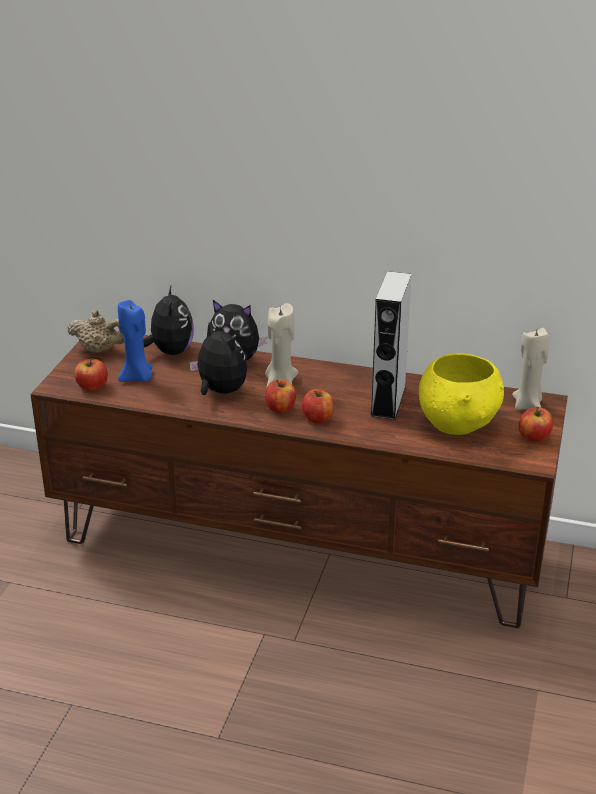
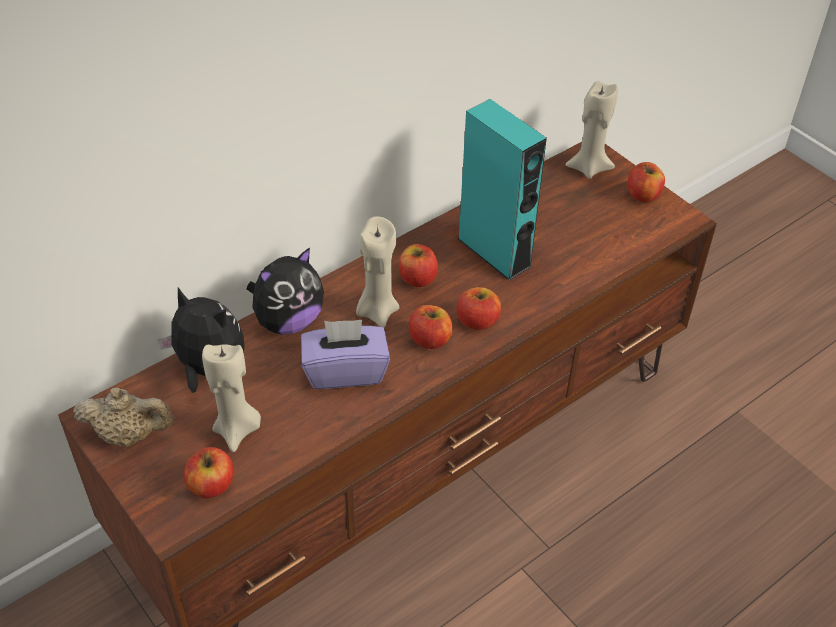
camera: 55 degrees left, 15 degrees up
beige teapot [67,310,124,353] -> beige teapot turned 45 degrees clockwise [73,388,173,447]
blue candle [118,300,153,382] -> beige candle [202,344,261,452]
plush toy [189,323,247,395] -> purple tissue box [301,320,390,389]
grey speaker [370,271,412,420] -> turquoise speaker [457,99,547,281]
yellow bowl [419,353,504,435] -> none
none -> apple [399,244,438,287]

